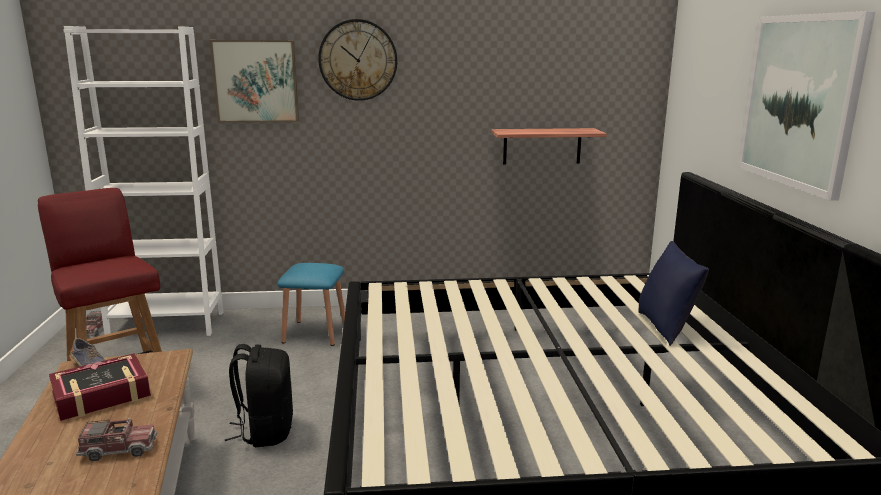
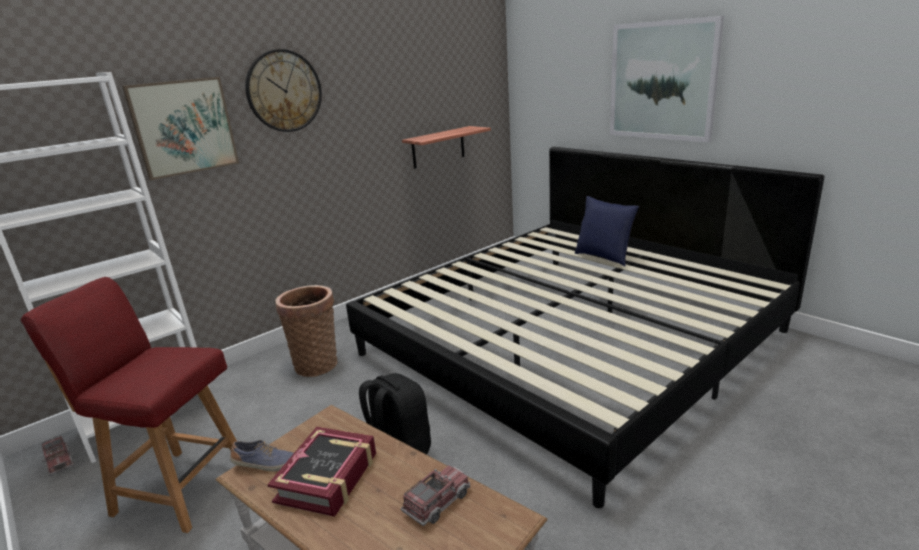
camera: 35 degrees left, 5 degrees up
blue stool [277,263,345,346] -> basket [275,285,338,377]

